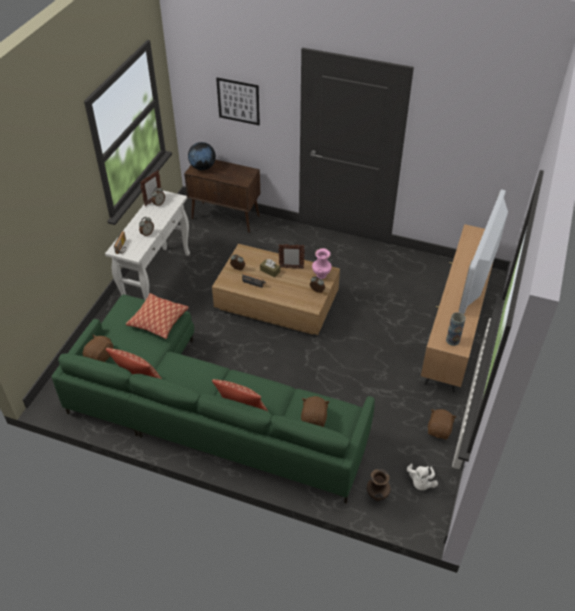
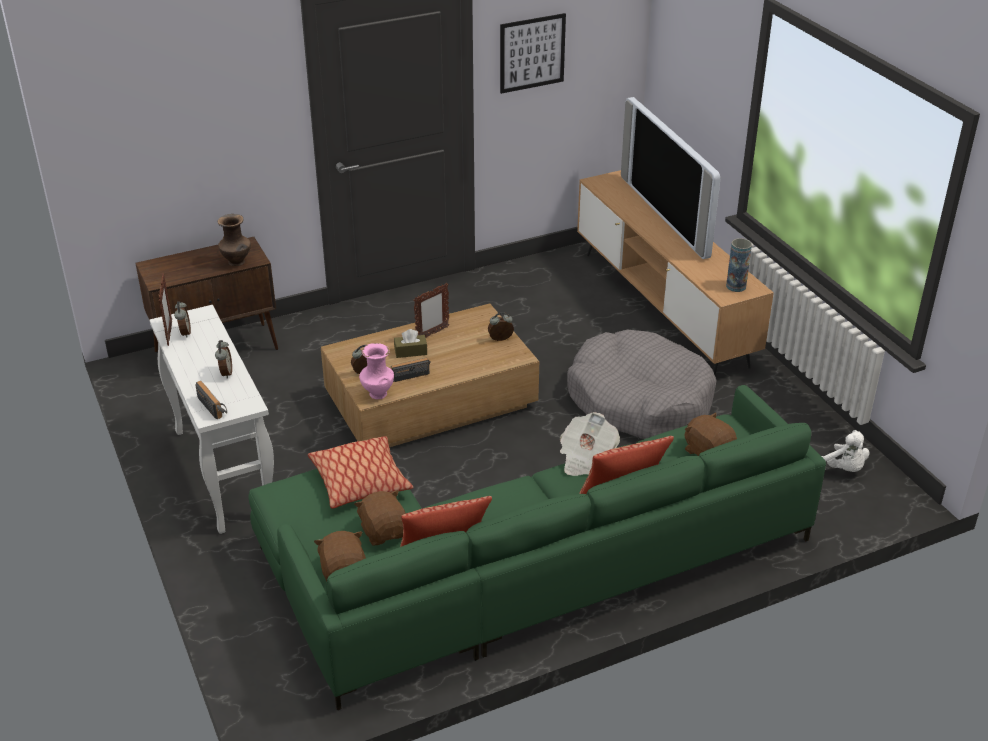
camera: 45 degrees left, 10 degrees down
globe [188,142,216,170] -> none
picture [216,77,260,125] -> picture moved to [500,13,566,94]
pink vase [312,248,332,279] -> pink vase moved to [359,343,394,399]
brown vase [367,469,390,501] -> brown vase moved to [218,214,251,266]
brown plush toy [428,409,457,439] -> brown plush toy moved to [354,490,406,545]
none -> newspaper [560,412,620,476]
none -> grey dog bed [567,330,717,439]

